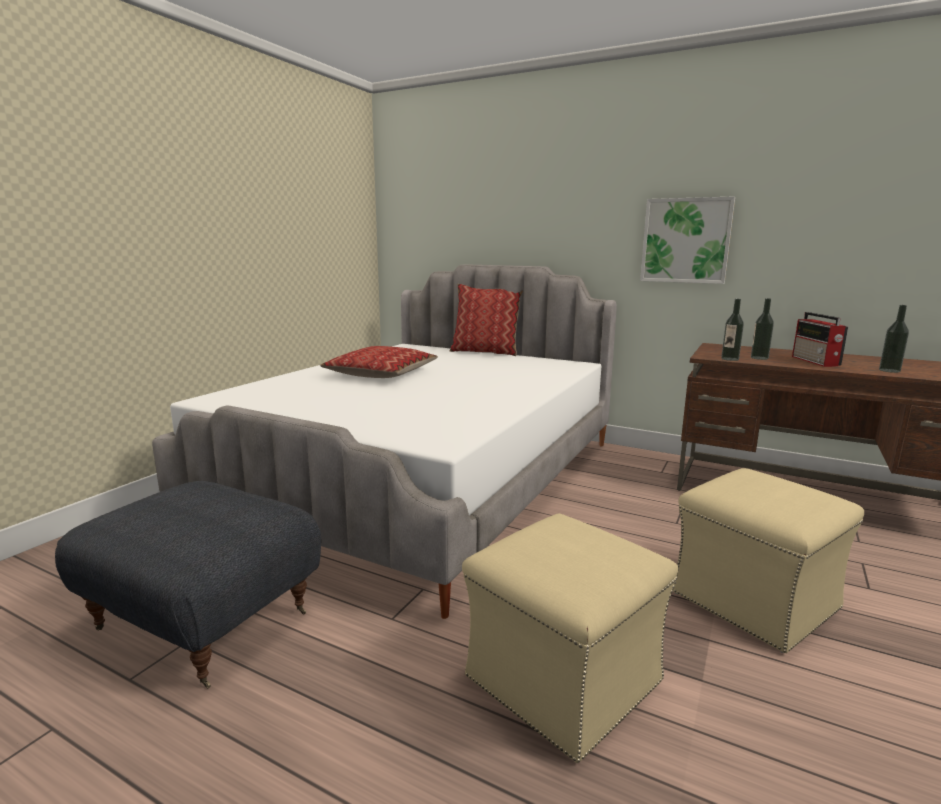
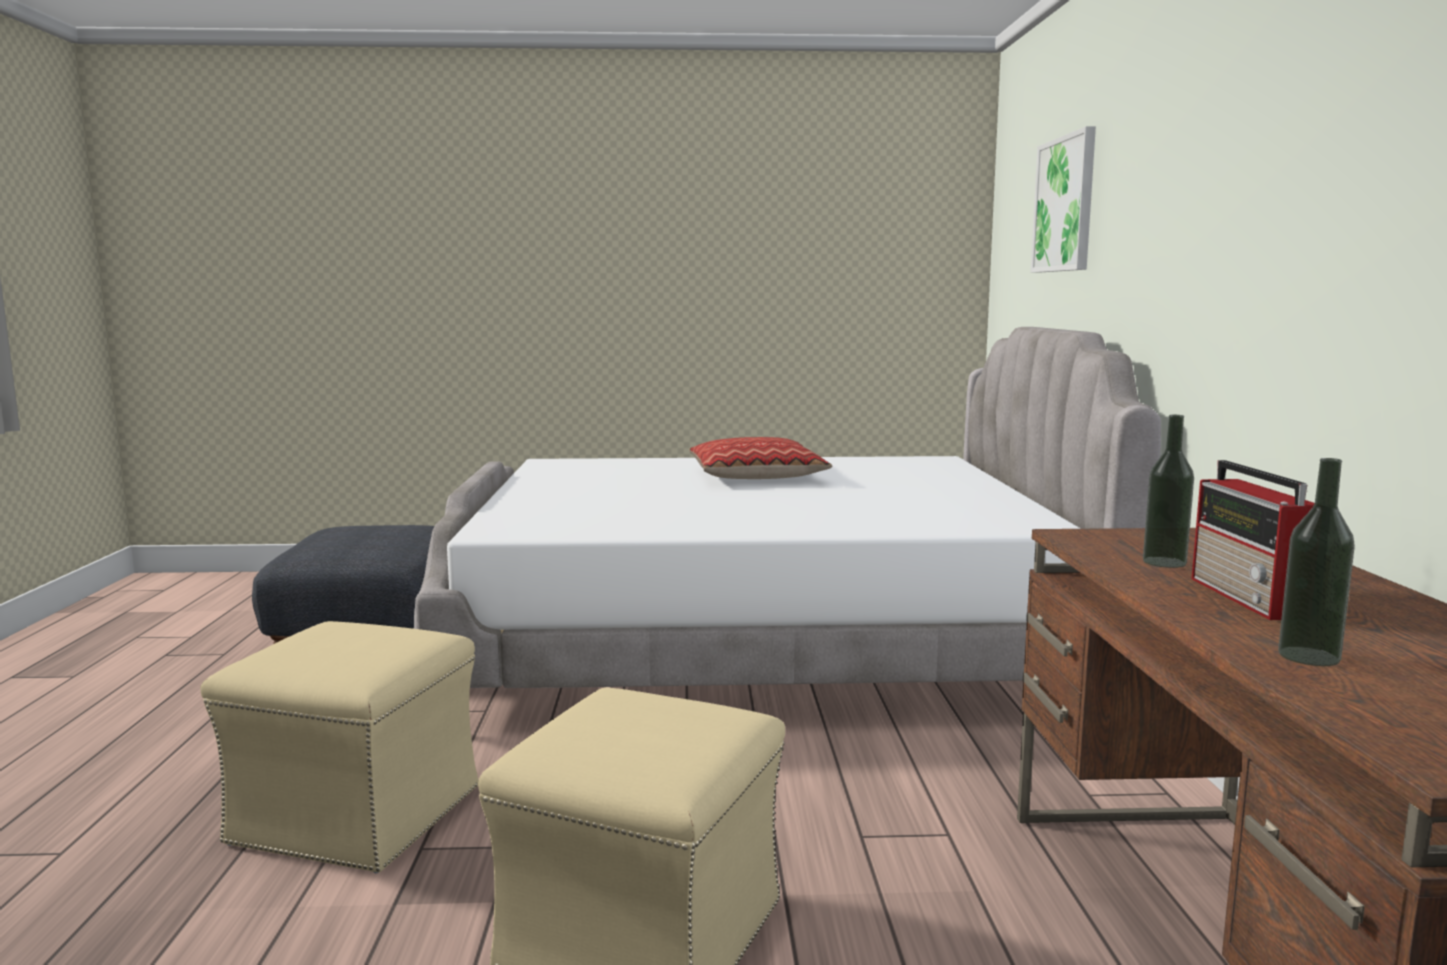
camera: 60 degrees right, 5 degrees down
pillow [450,284,523,356] -> none
picture [640,196,735,284] -> picture moved to [1031,126,1096,273]
bottle [721,299,744,361] -> none
radio [792,312,848,367] -> radio turned 60 degrees counterclockwise [1192,460,1315,620]

